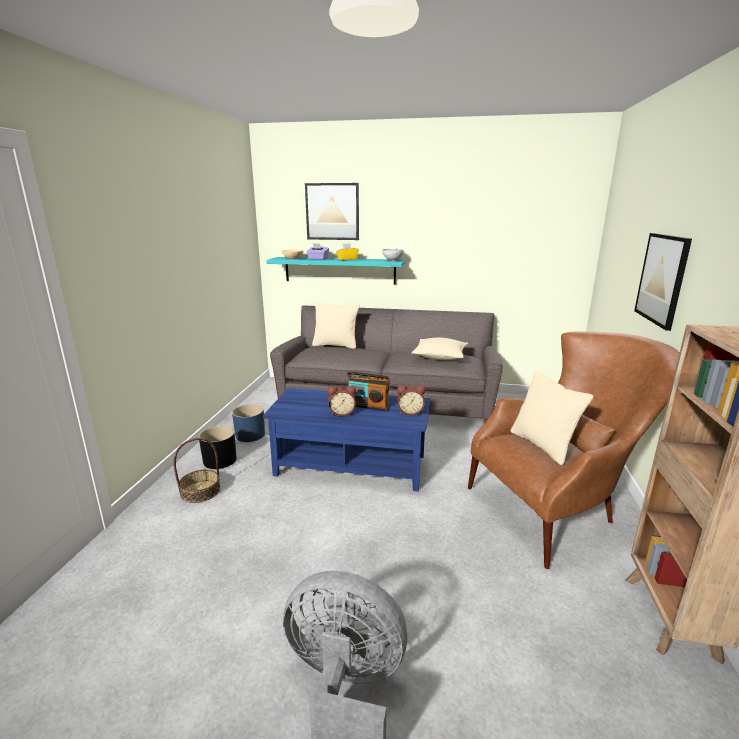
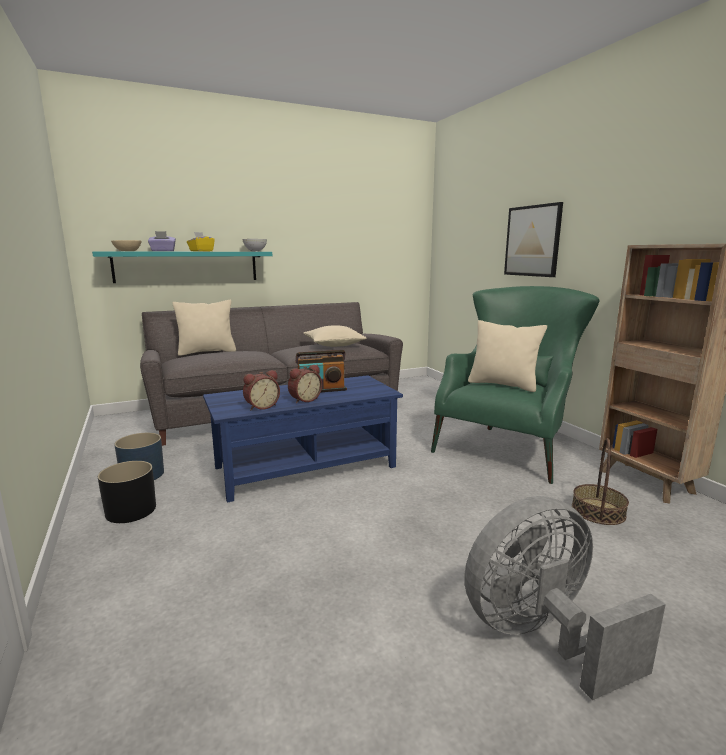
camera: 35 degrees left, 5 degrees down
basket [173,438,221,503] -> basket moved to [572,438,629,525]
picture [305,183,359,240] -> none
alarm clock [397,385,425,416] -> alarm clock moved to [243,370,280,410]
brown armchair [468,331,680,569] -> green armchair [431,286,599,484]

